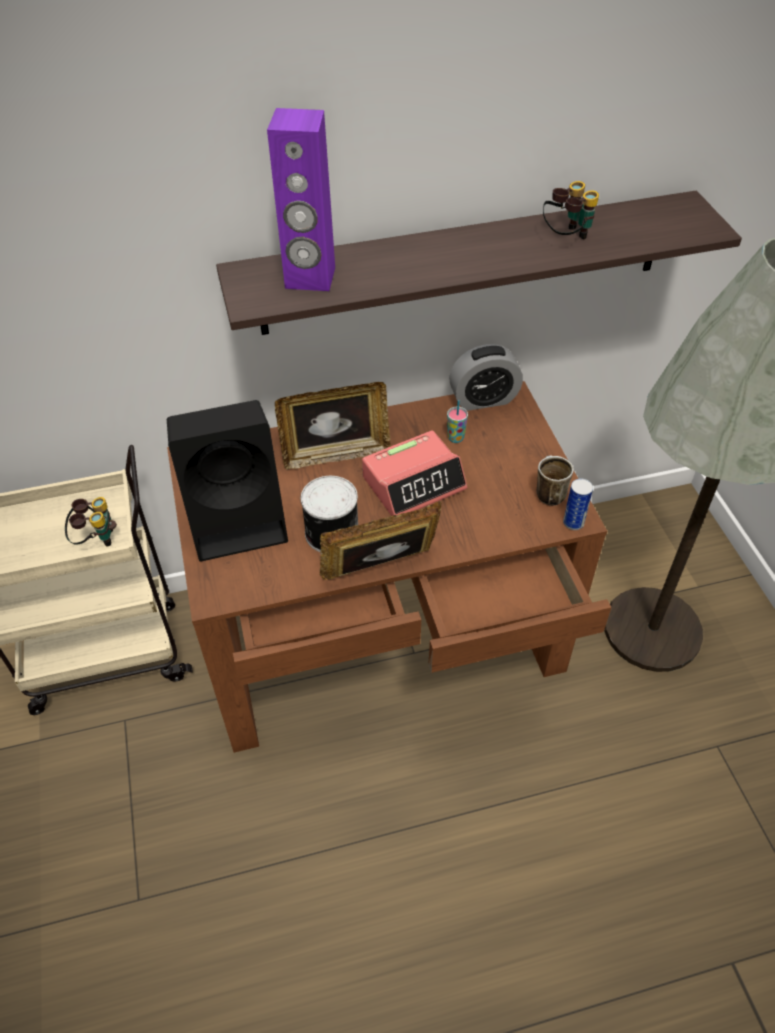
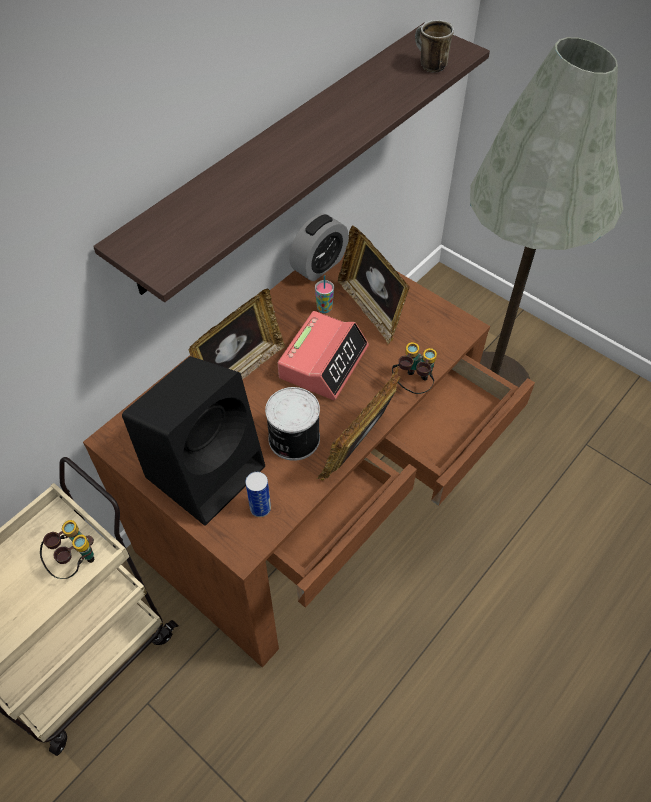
camera: 35 degrees left, 5 degrees up
purple speaker [267,108,335,291] -> none
mug [536,455,573,506] -> mug moved to [415,20,454,73]
binoculars [543,181,599,239] -> binoculars moved to [392,342,437,394]
can [563,479,593,530] -> can moved to [245,472,271,517]
none -> picture frame [338,226,410,344]

